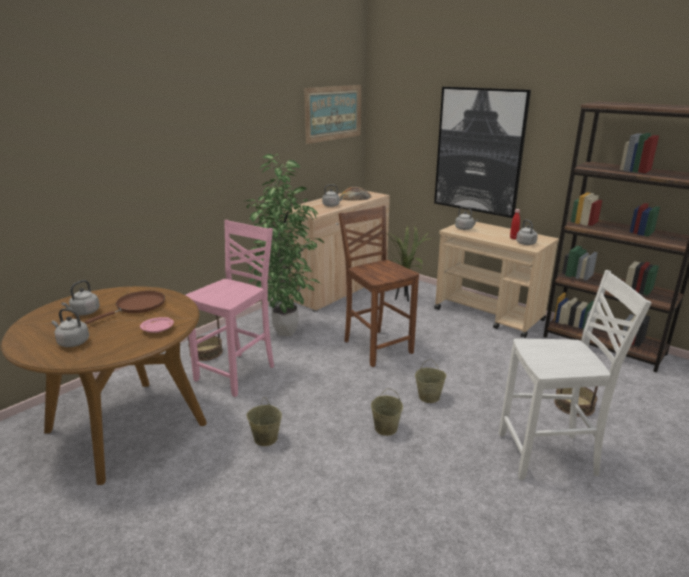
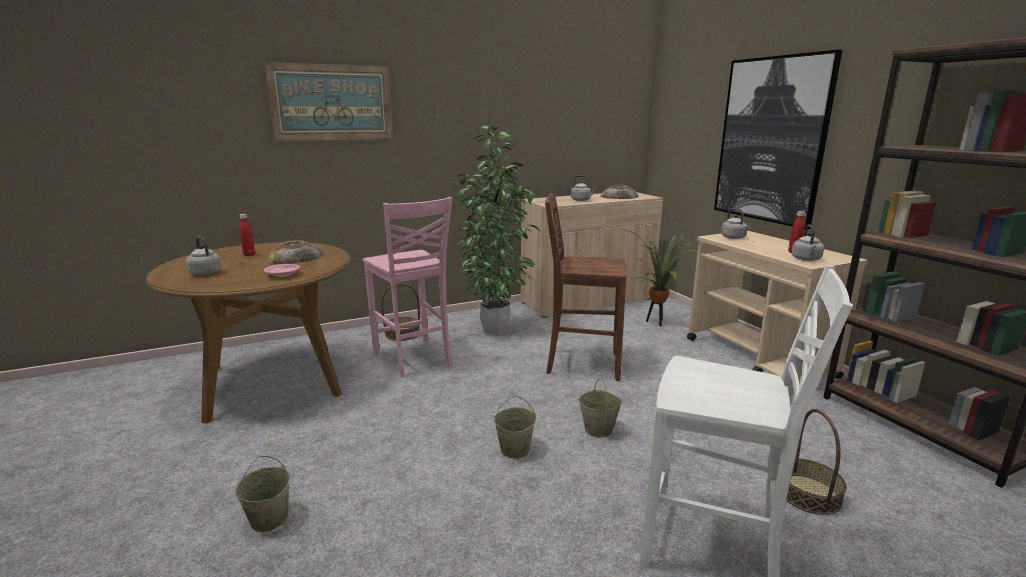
camera: 25 degrees right, 5 degrees down
grey kettle [61,280,100,315] -> red bottle [240,214,255,256]
brown frying pan [85,291,165,324] -> bread [268,240,325,264]
pink chair [186,220,274,397] -> pink chair turned 90 degrees clockwise [363,197,452,377]
beige bucket [246,397,282,446] -> beige bucket moved to [235,456,290,532]
picture [304,85,361,144] -> picture moved to [264,62,393,141]
brown chair [338,206,419,367] -> brown chair turned 75 degrees counterclockwise [545,192,627,381]

